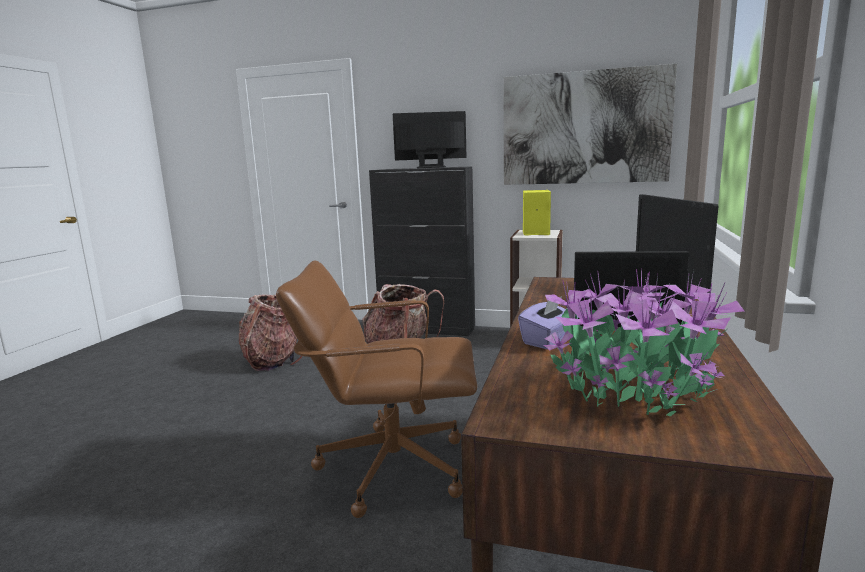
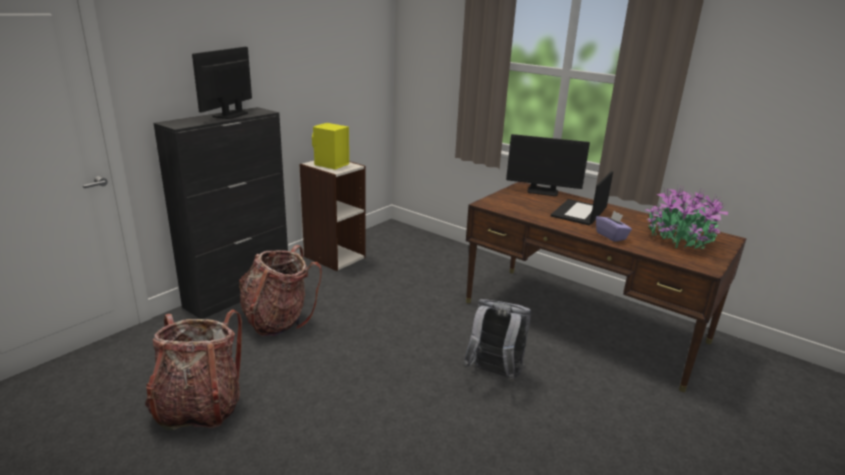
camera: 70 degrees left, 10 degrees up
brown office chair [276,260,477,518] -> grey backpack [463,299,532,381]
picture [504,64,677,185] -> none

